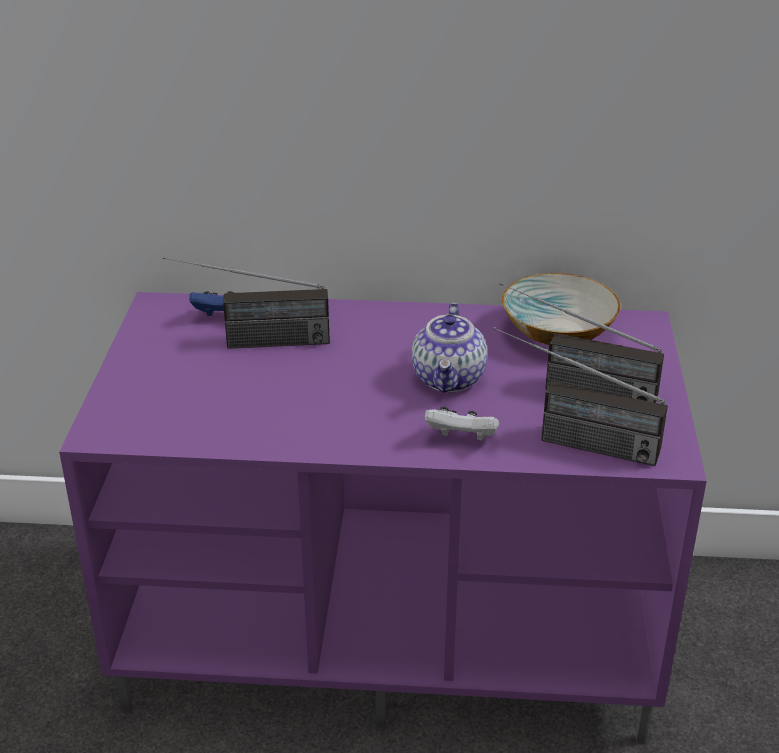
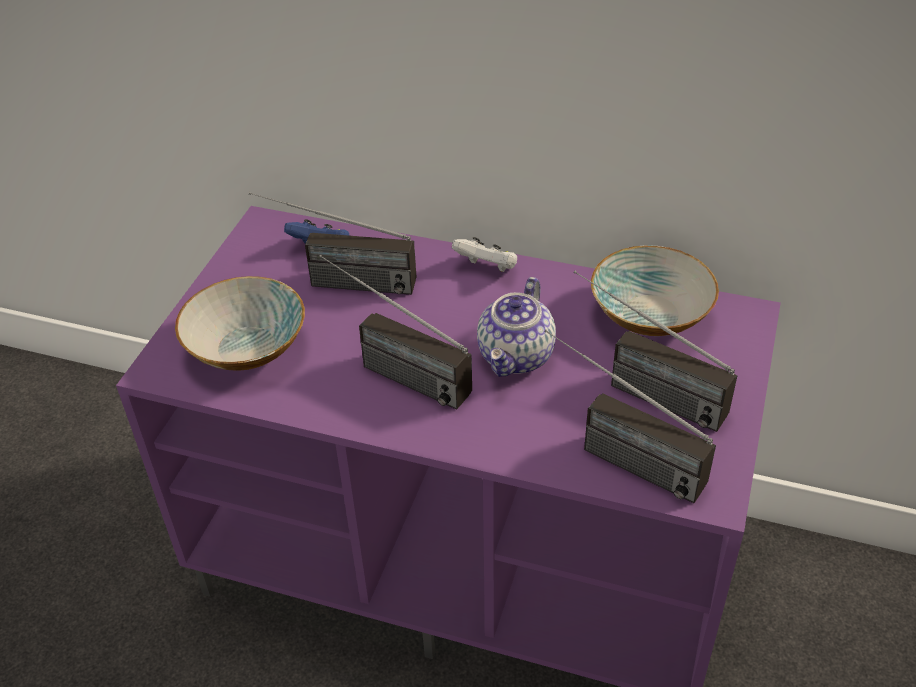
camera: 15 degrees right, 10 degrees up
white game controller [425,407,499,441] -> white game controller moved to [452,237,517,272]
none -> bowl [175,276,305,371]
none -> radio [319,254,472,410]

